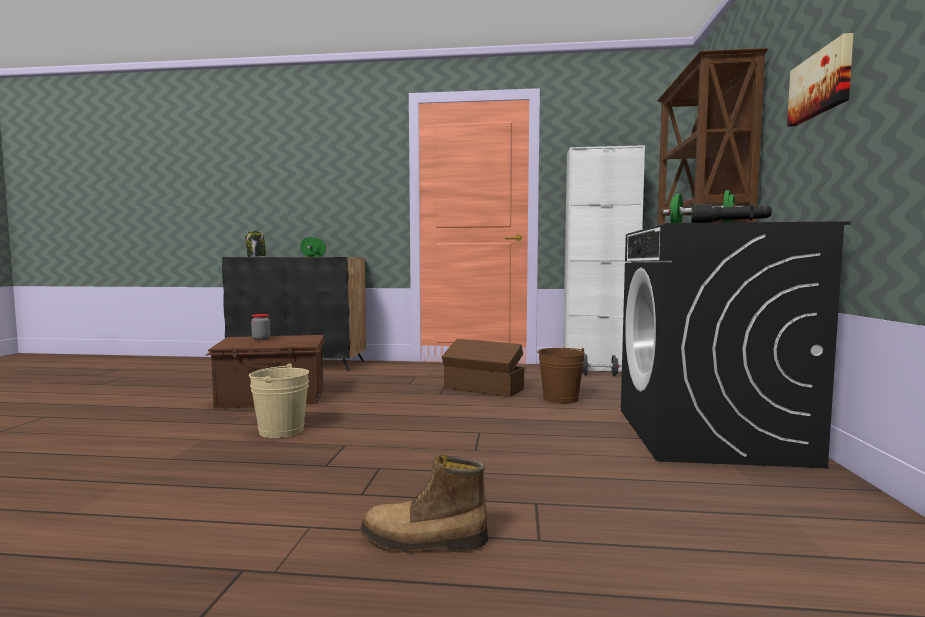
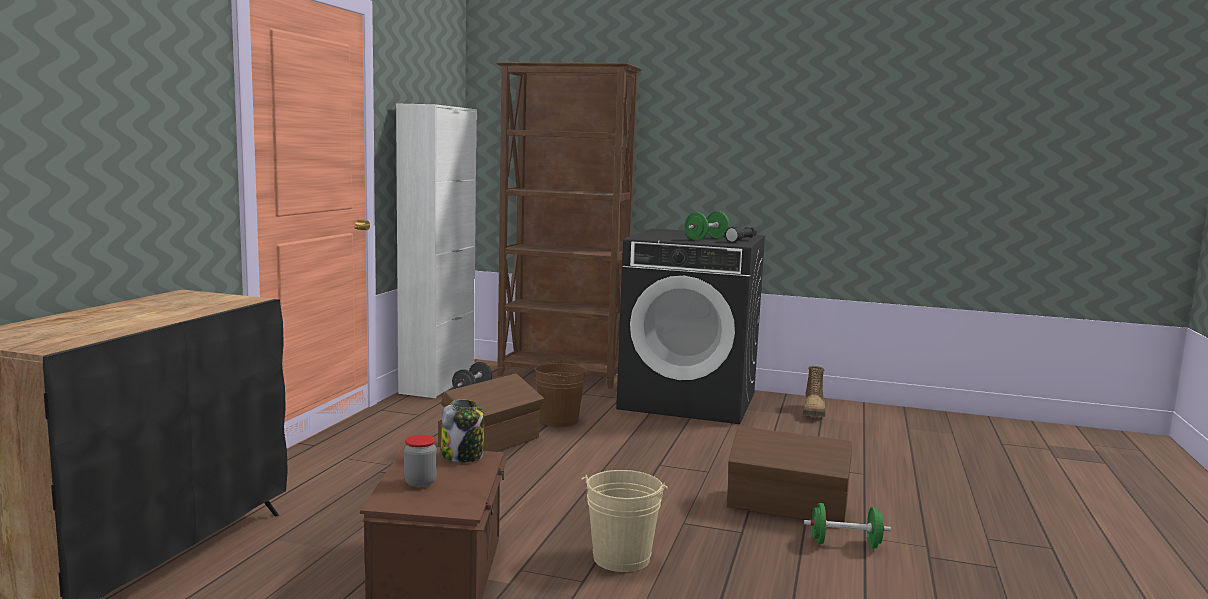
camera: 80 degrees left, 5 degrees up
jar [245,231,266,257] -> jar moved to [441,399,484,462]
green dumbbell [300,237,326,257] -> green dumbbell moved to [804,503,891,549]
boot [360,455,488,553] -> boot moved to [802,366,825,417]
picture [787,33,853,127] -> none
none -> brown storage box [727,426,852,522]

